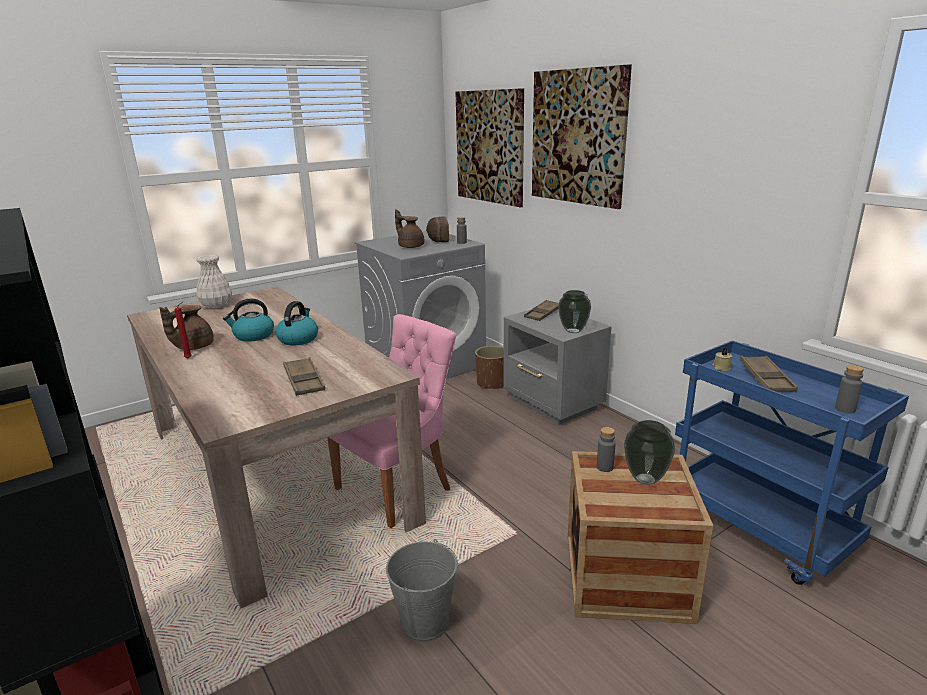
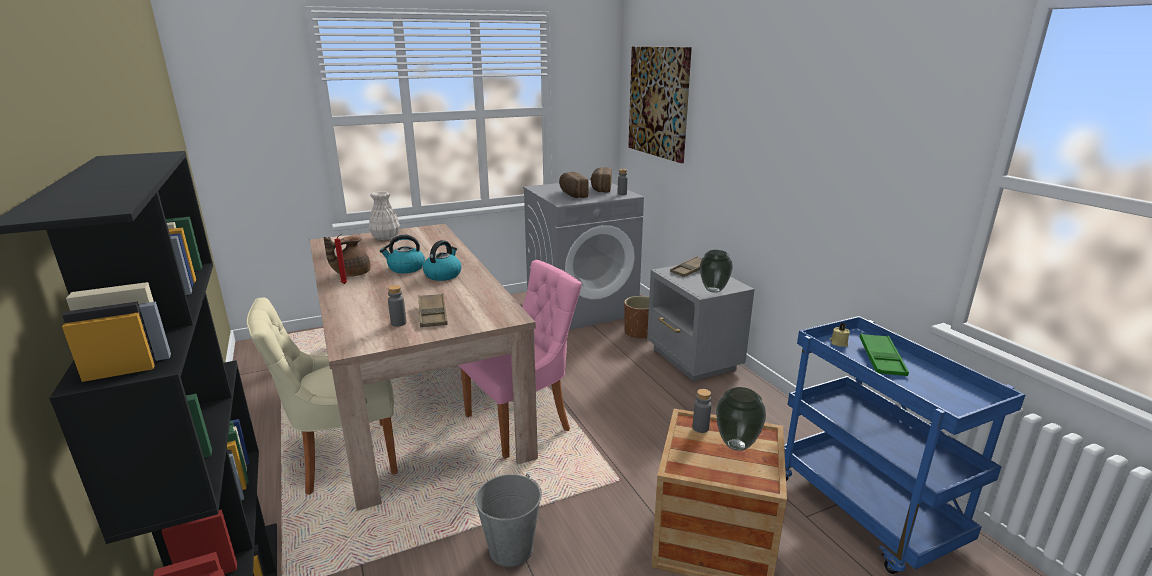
camera: 10 degrees right, 0 degrees up
brown teapot [395,209,425,248] -> bread [559,172,589,198]
picture [532,64,632,209] -> none
brown tray [740,356,798,392] -> green tray [860,333,909,376]
grey bottle [835,365,864,414] -> grey bottle moved to [388,285,407,327]
none -> beige chair [247,298,398,495]

